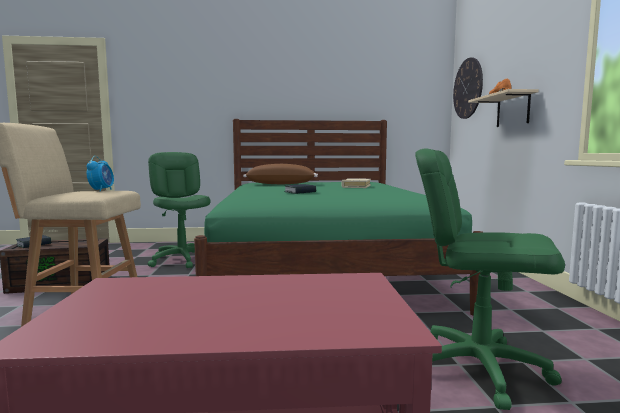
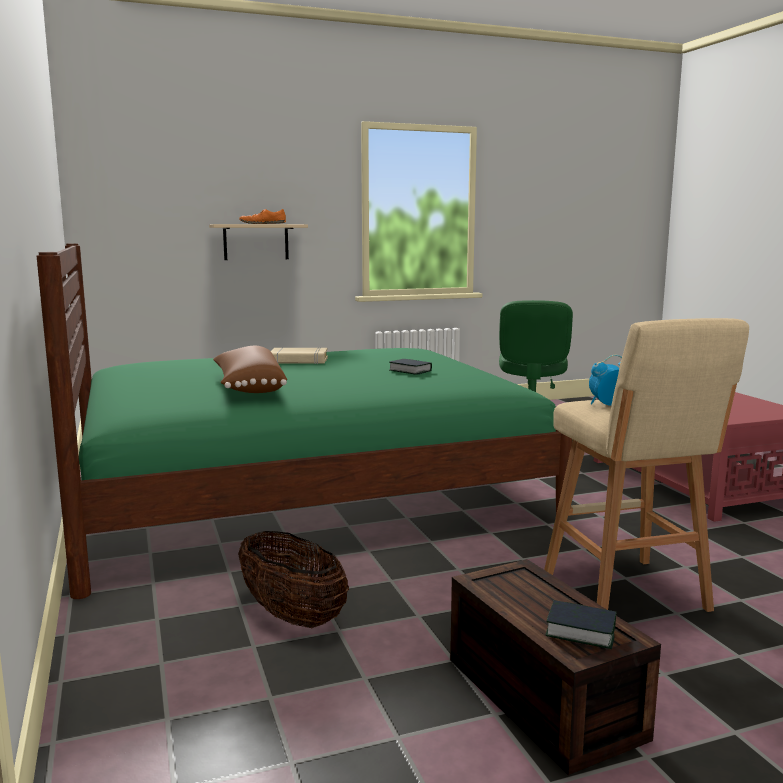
camera: 105 degrees left, 5 degrees up
green office chair [148,152,211,268] -> basket [238,531,349,628]
wall clock [453,57,483,119] -> none

